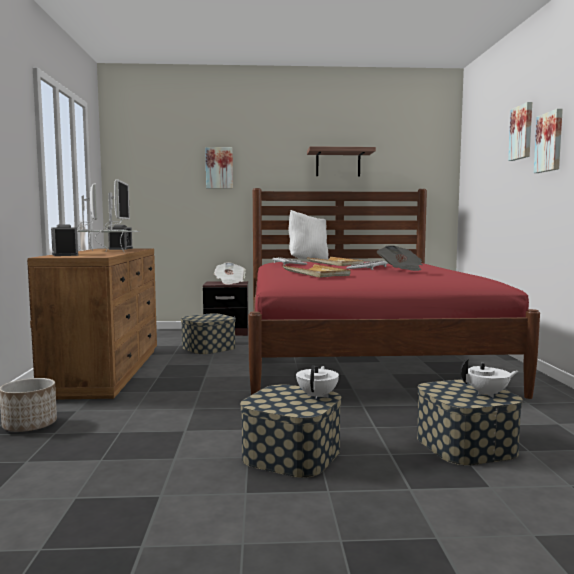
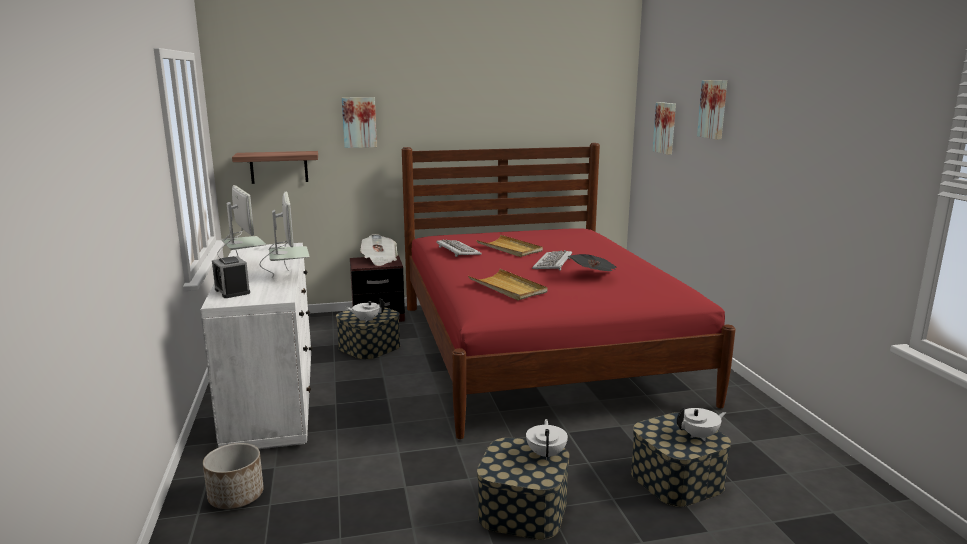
camera: 10 degrees left, 10 degrees up
brown dresser [27,248,157,400] -> white dresser [200,243,313,449]
alarm clock [108,225,133,250] -> none
white pillow [289,210,328,260] -> none
shelf [307,146,376,177] -> shelf moved to [232,151,318,184]
picture [534,109,563,173] -> picture moved to [653,102,676,155]
none -> white teapot [345,298,385,323]

